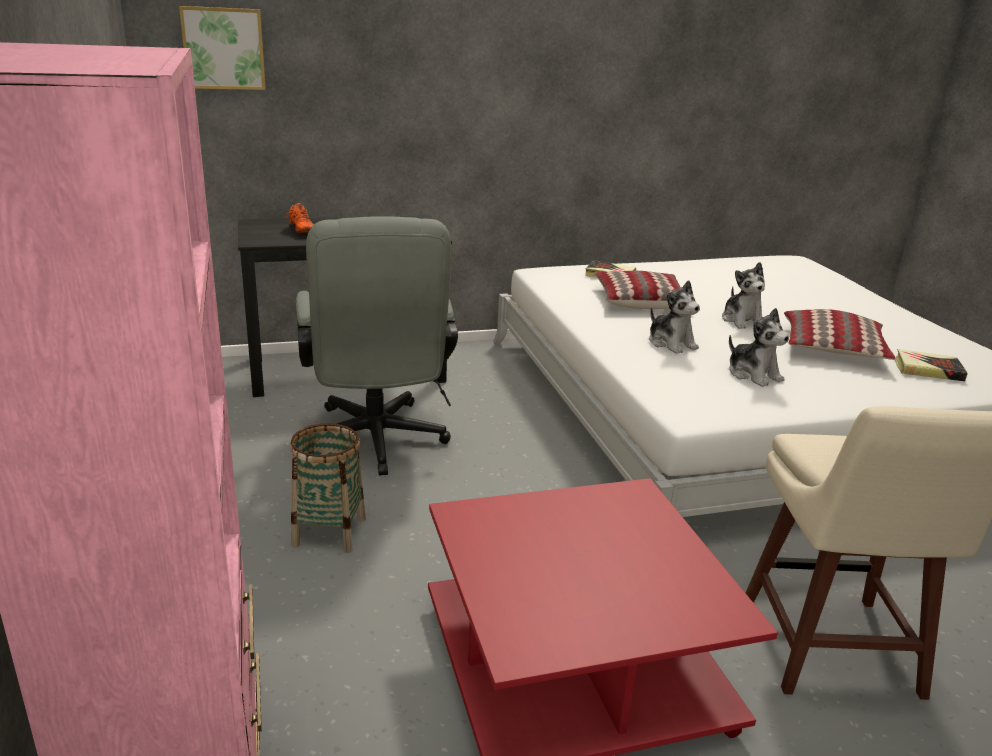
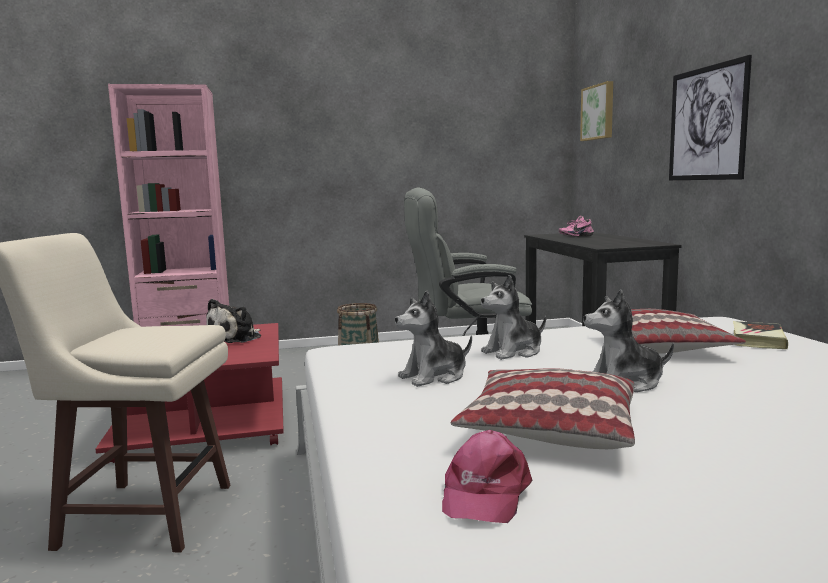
camera: 95 degrees right, 15 degrees down
orange shoe [286,203,314,233] -> pink shoe [559,216,594,237]
book [895,349,968,381] -> pink cap [442,430,533,523]
none -> plush toy [206,299,261,343]
none -> picture [669,55,752,180]

